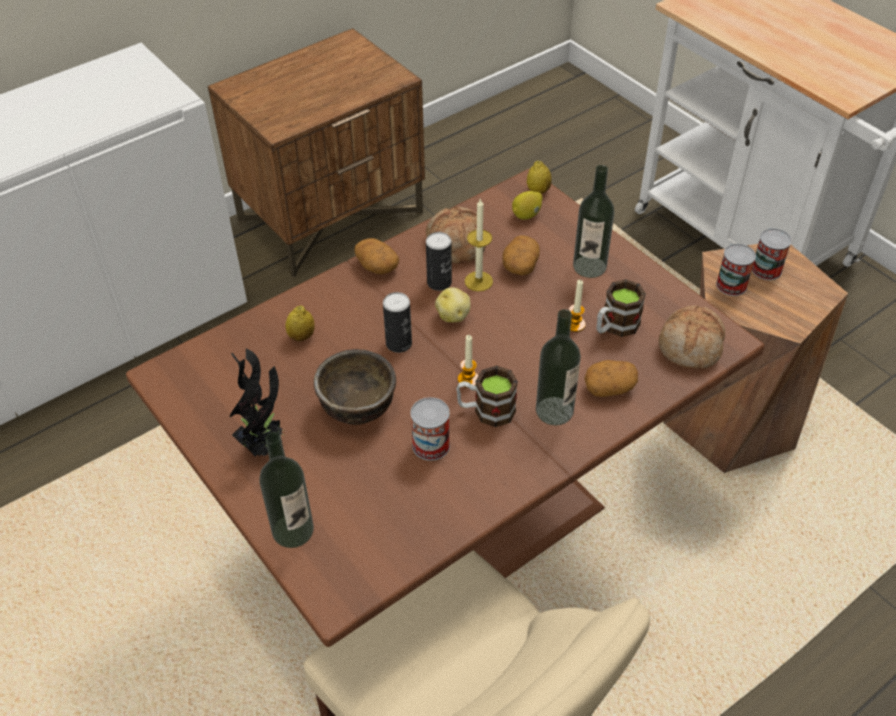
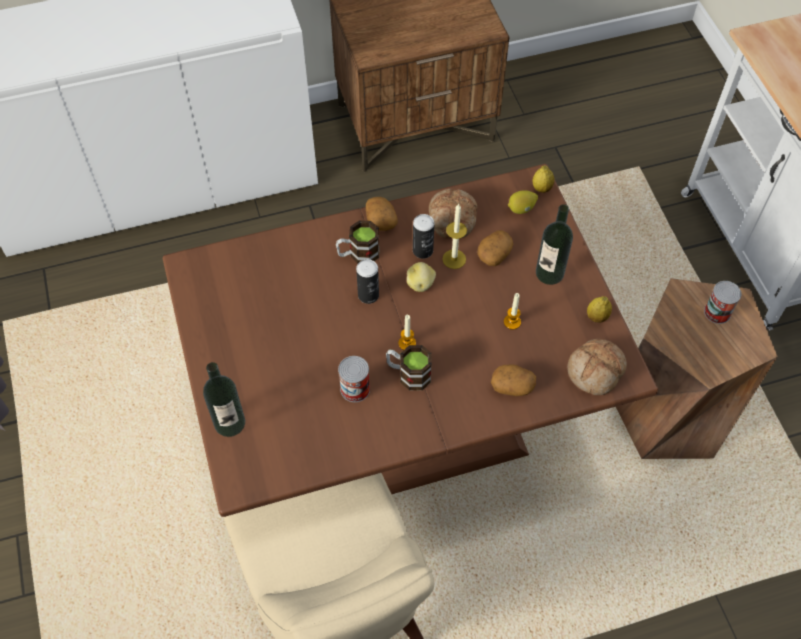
camera: 20 degrees right, 10 degrees up
potted plant [230,348,283,457] -> none
lemon [286,306,315,341] -> lemon moved to [587,296,612,323]
brown bowl [314,349,396,425] -> none
bottle [536,309,581,425] -> none
mug [596,279,646,337] -> mug moved to [336,220,380,263]
can [716,244,756,296] -> none

